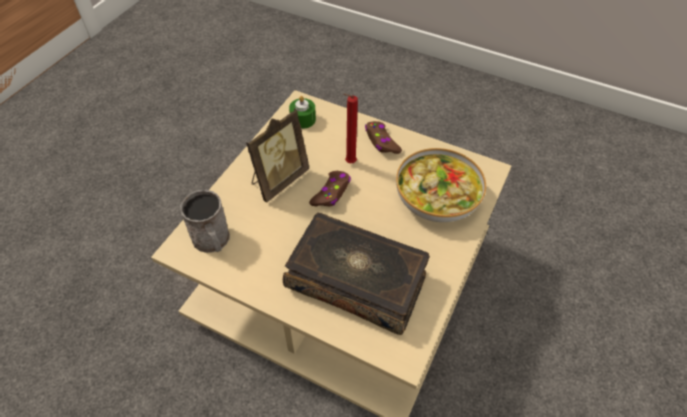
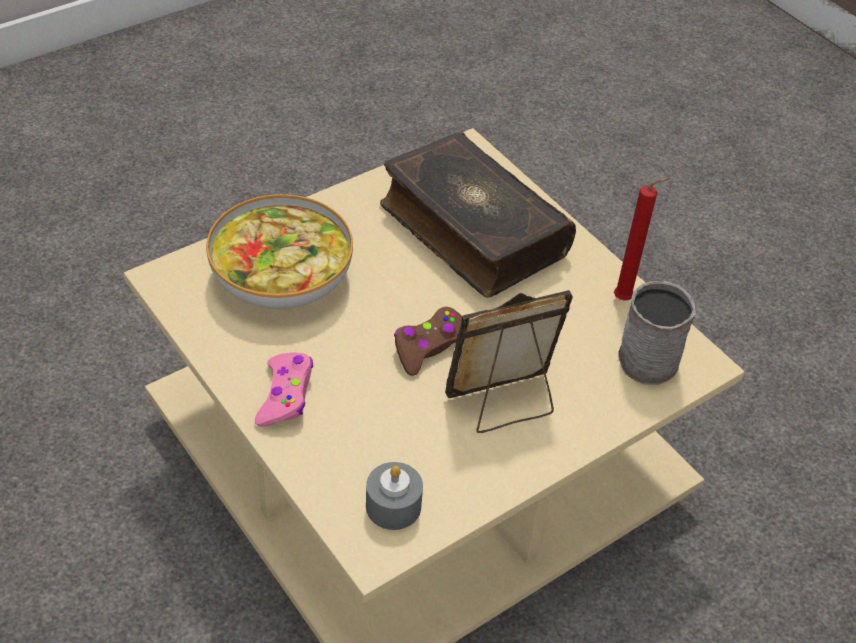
camera: 155 degrees left, 5 degrees down
green candle [289,96,316,129] -> grey candle [366,462,423,530]
red candle [343,93,358,163] -> red candle moved to [614,177,670,301]
brown game controller [365,121,402,154] -> pink game controller [255,352,313,427]

